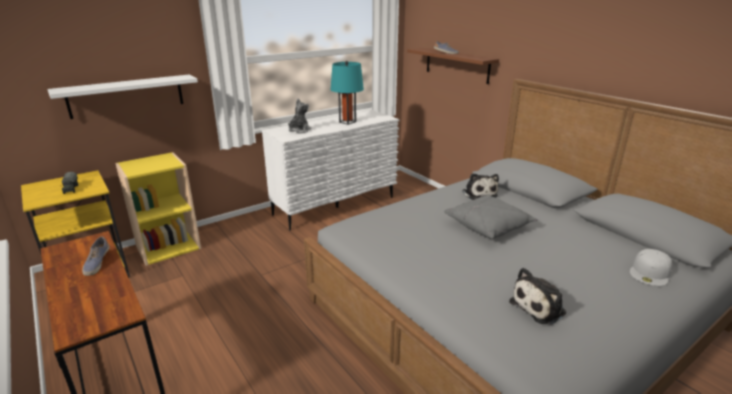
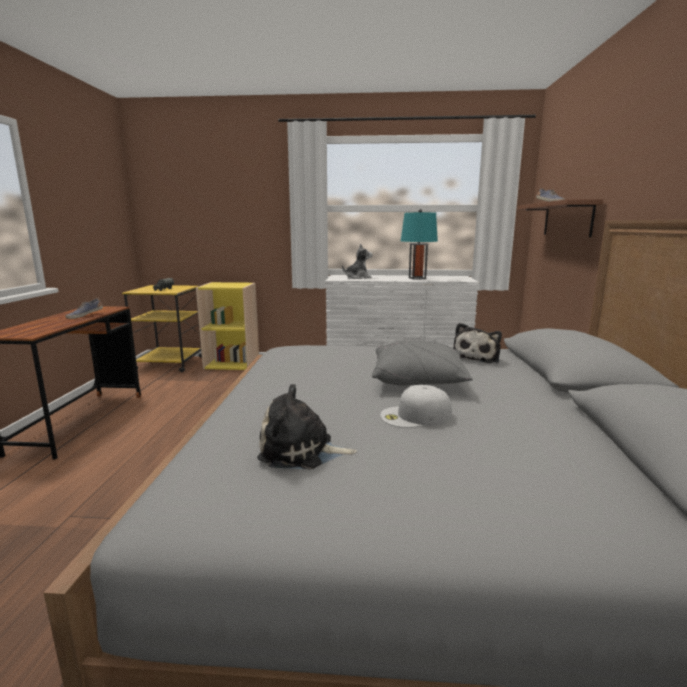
camera: 40 degrees right, 10 degrees down
white shelf [47,75,198,119] -> none
white cap [630,249,673,286] -> white cap moved to [380,385,452,428]

